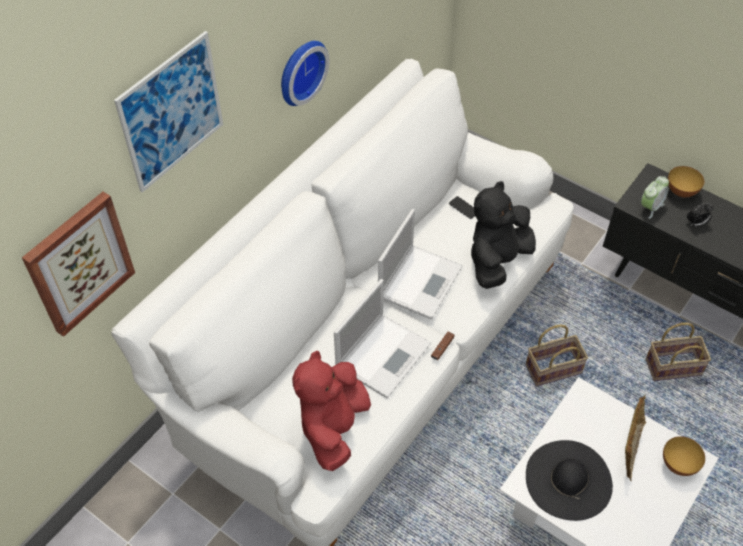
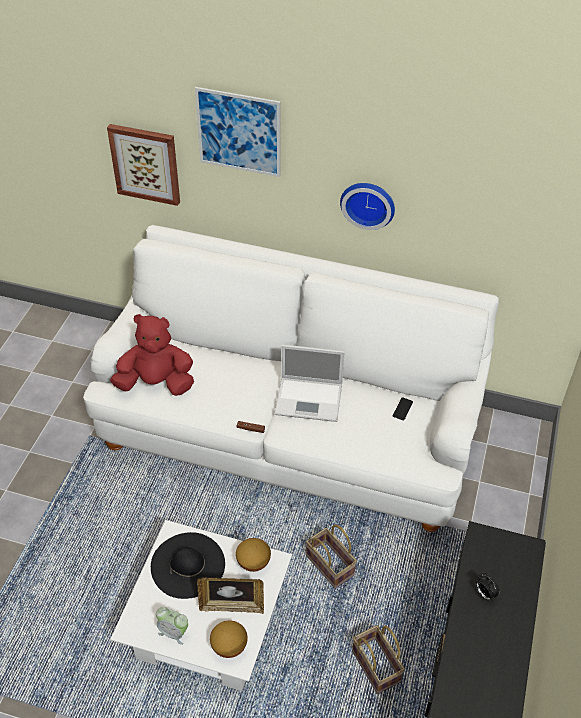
camera: 70 degrees right, 5 degrees down
laptop [334,279,431,398] -> none
black plush toy [471,181,536,289] -> none
alarm clock [641,176,669,219] -> alarm clock moved to [156,607,188,645]
bowl [668,166,704,197] -> bowl moved to [236,538,271,572]

